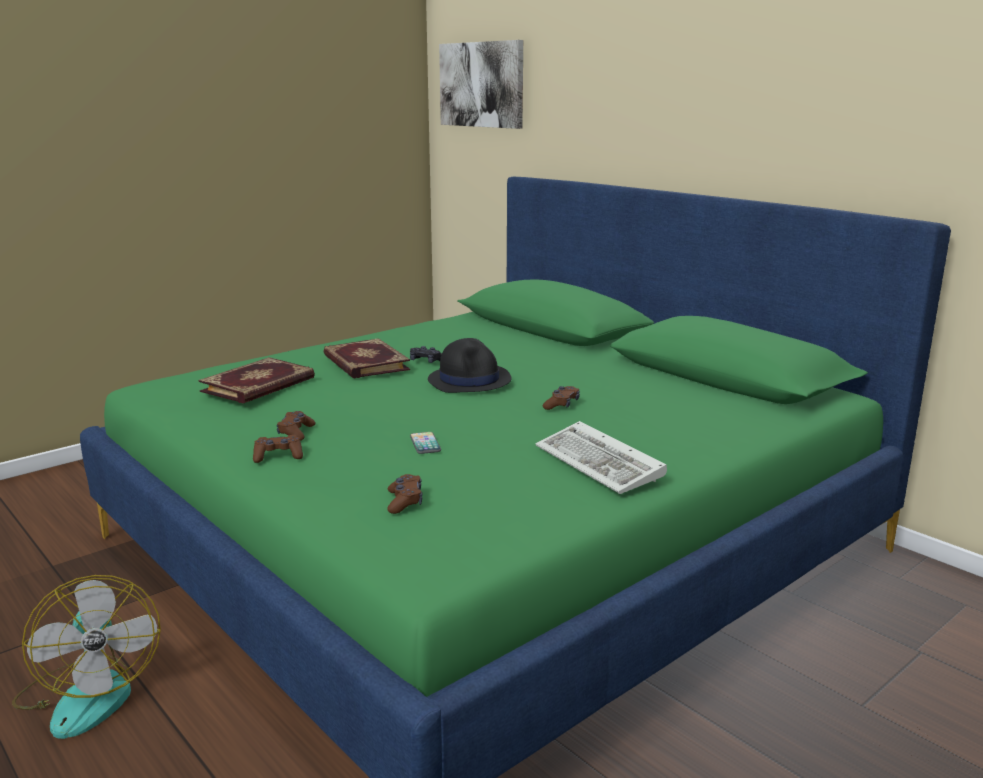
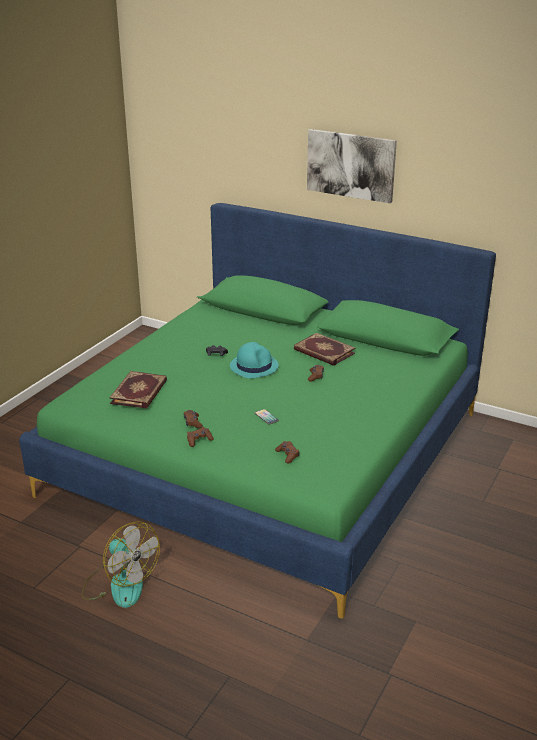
camera: 20 degrees left, 10 degrees up
book [323,338,410,379] -> book moved to [294,333,356,366]
black hat [428,338,512,393] -> turquoise hat [230,342,279,378]
picture [439,40,523,129] -> picture moved to [307,129,397,203]
keyboard [536,421,667,494] -> none

